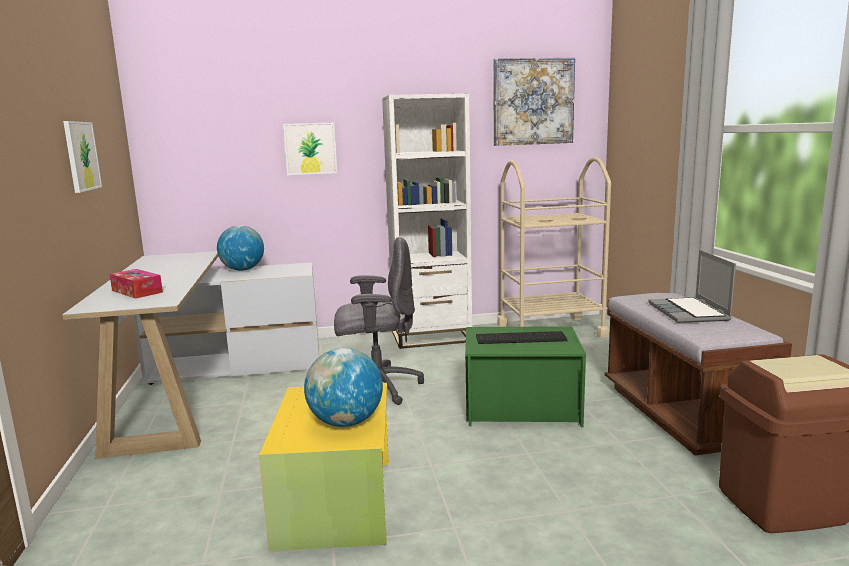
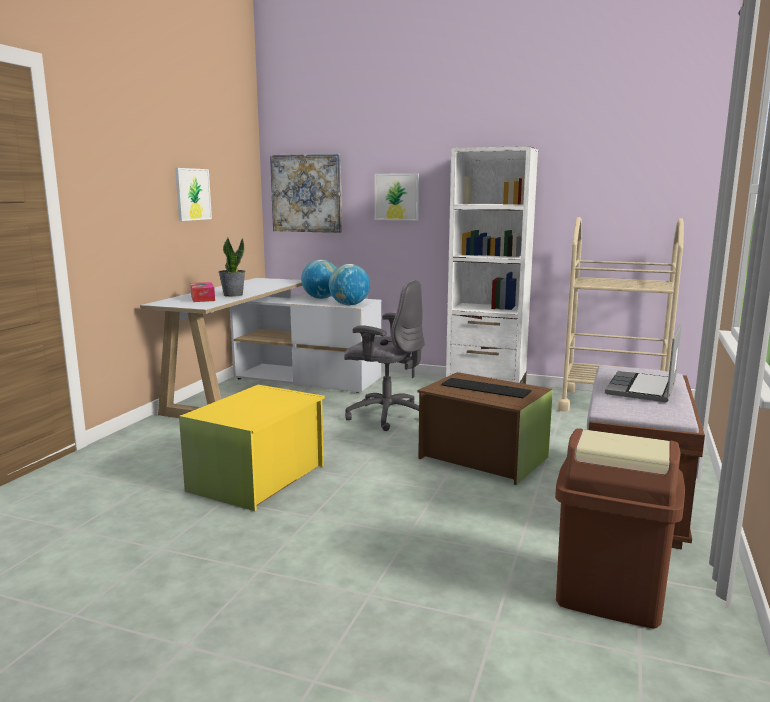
camera: 30 degrees right, 0 degrees up
globe [304,348,383,427] -> globe moved to [329,264,370,305]
green storage box [465,326,586,427] -> brown storage box [418,372,553,485]
picture [493,58,575,146] -> picture moved to [270,154,342,233]
none -> potted plant [218,238,245,297]

